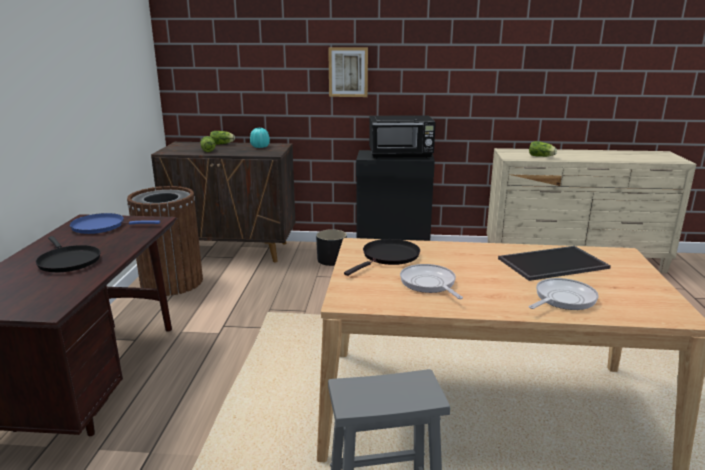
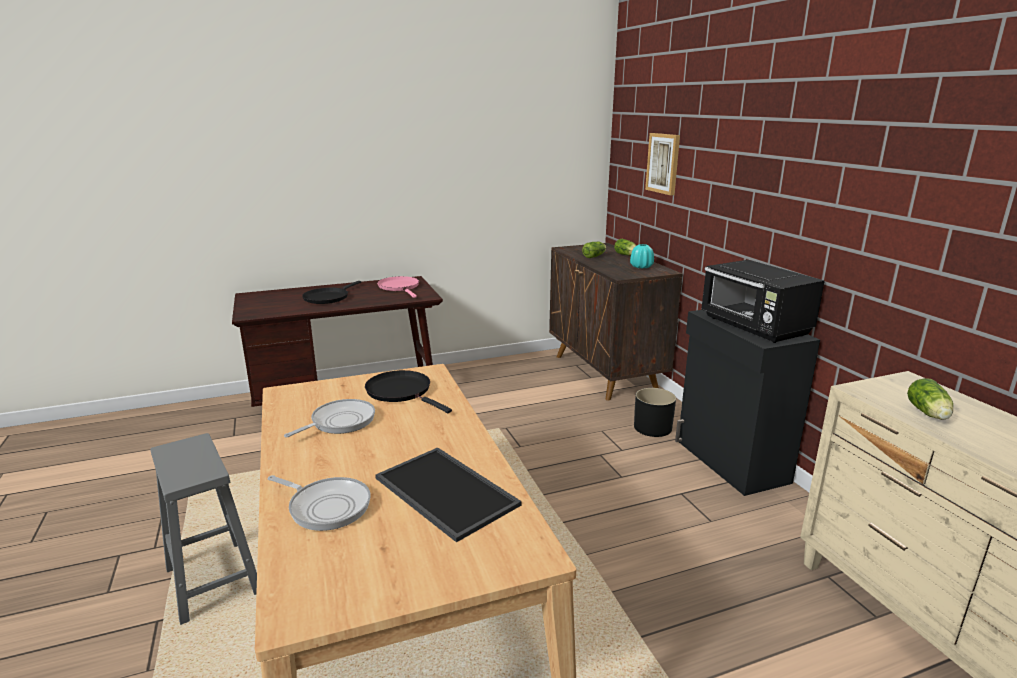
camera: 65 degrees right, 0 degrees up
blue frying pan [69,213,160,234] -> pink frying pan [377,276,419,298]
brown trash can [127,186,203,296] -> none
picture [328,47,368,97] -> picture moved to [645,133,680,195]
black frying pan [344,239,420,276] -> black frying pan turned 150 degrees counterclockwise [365,370,452,413]

